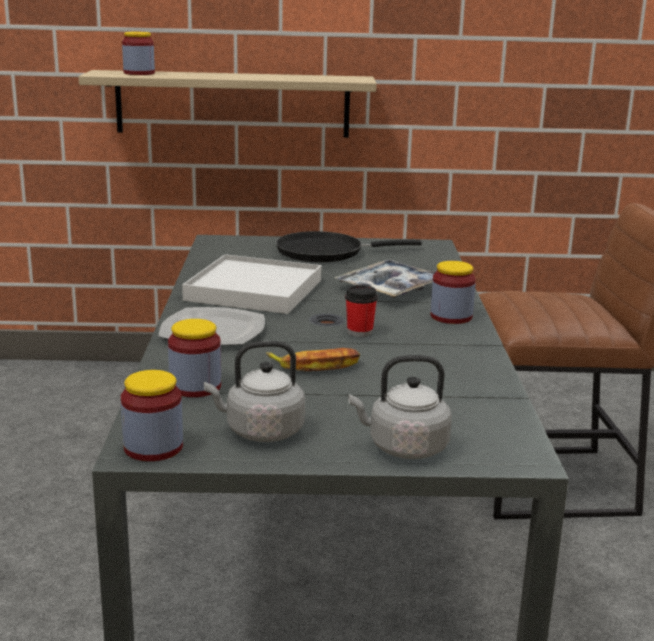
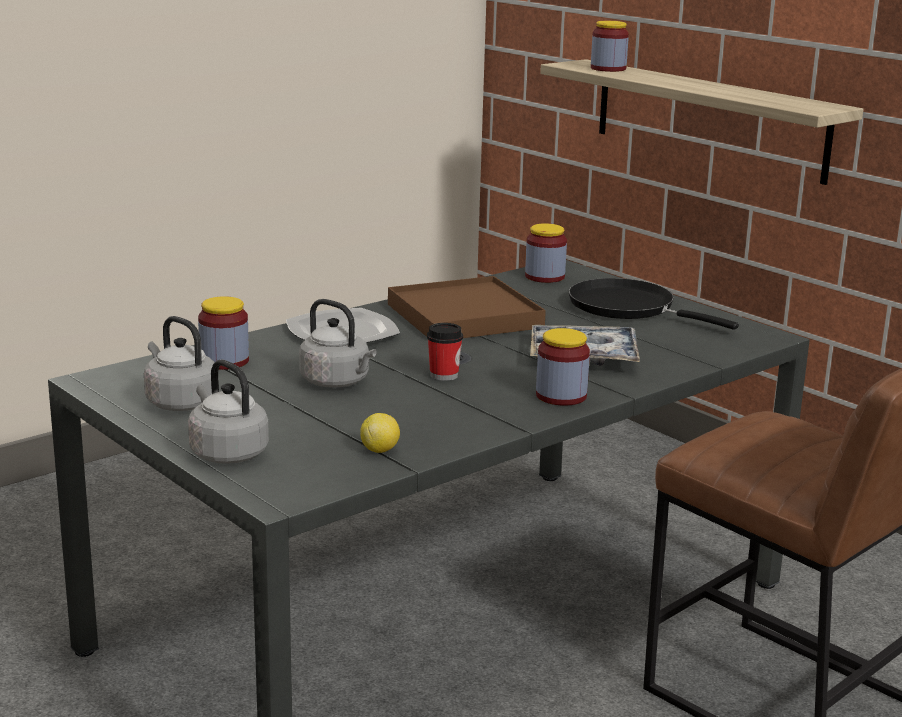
camera: 50 degrees right, 0 degrees up
jar [121,370,183,461] -> jar moved to [525,223,567,283]
white tray [182,254,321,314] -> brown tray [388,276,546,338]
banana [266,348,360,371] -> grey kettle [299,299,376,388]
none -> lemon [360,413,400,453]

